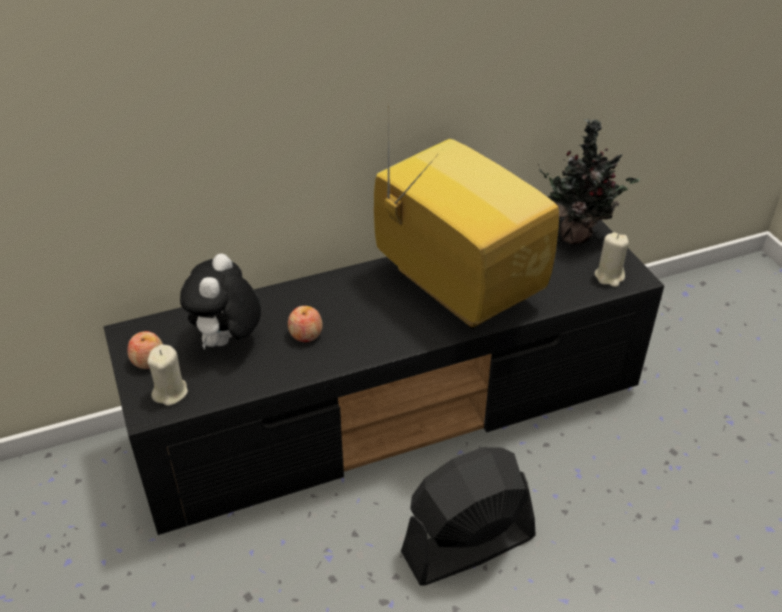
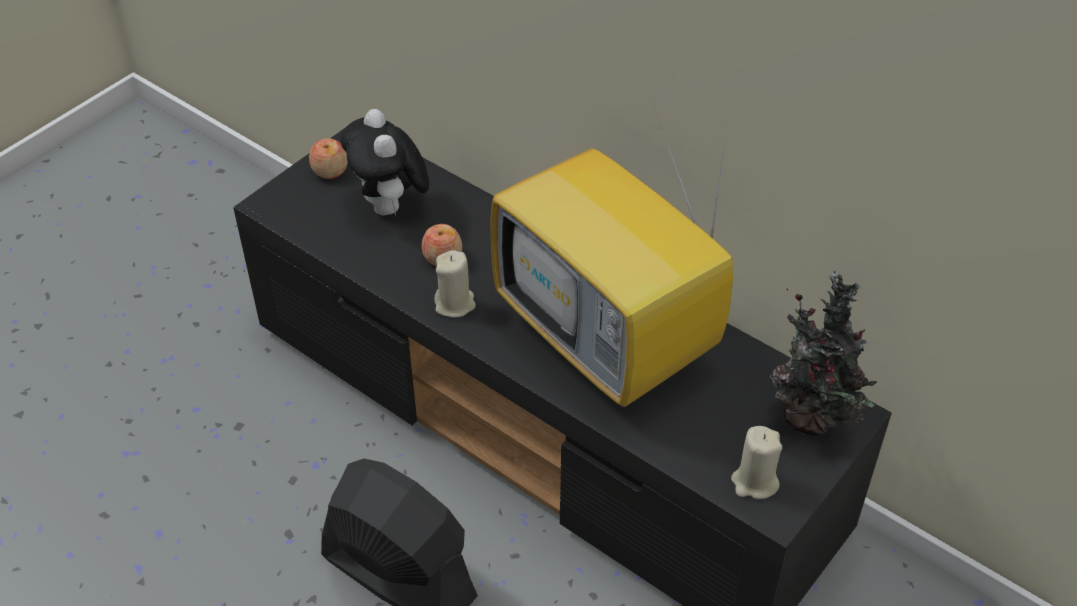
camera: 60 degrees right, 5 degrees up
beige candle [147,344,188,406] -> beige candle moved to [434,250,476,318]
plush toy [180,254,261,350] -> plush toy turned 90 degrees counterclockwise [341,109,429,216]
television [374,94,559,329] -> television turned 120 degrees clockwise [491,99,733,407]

